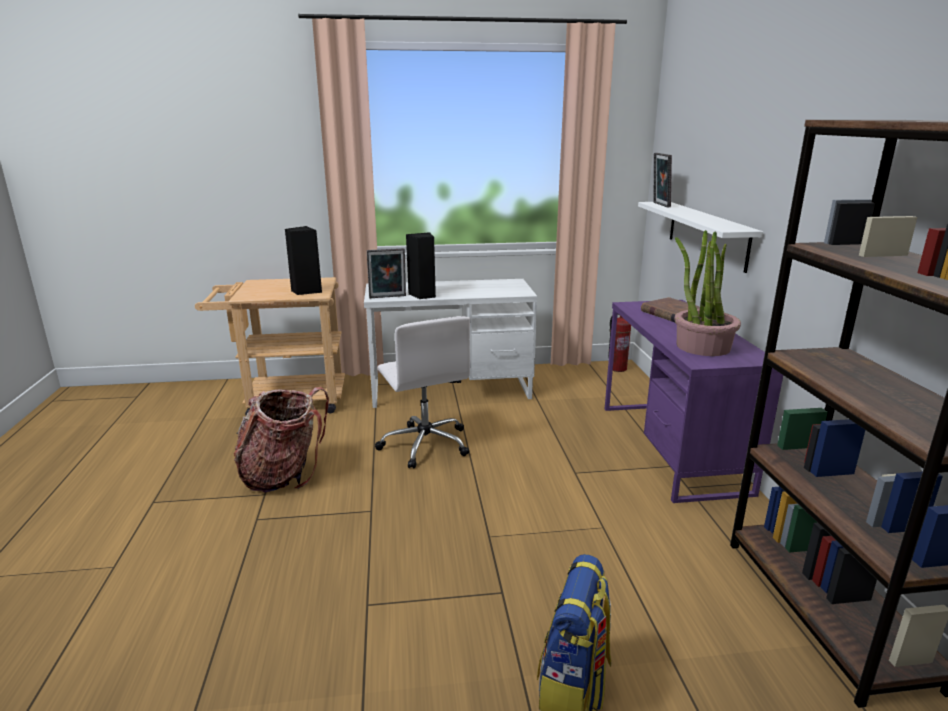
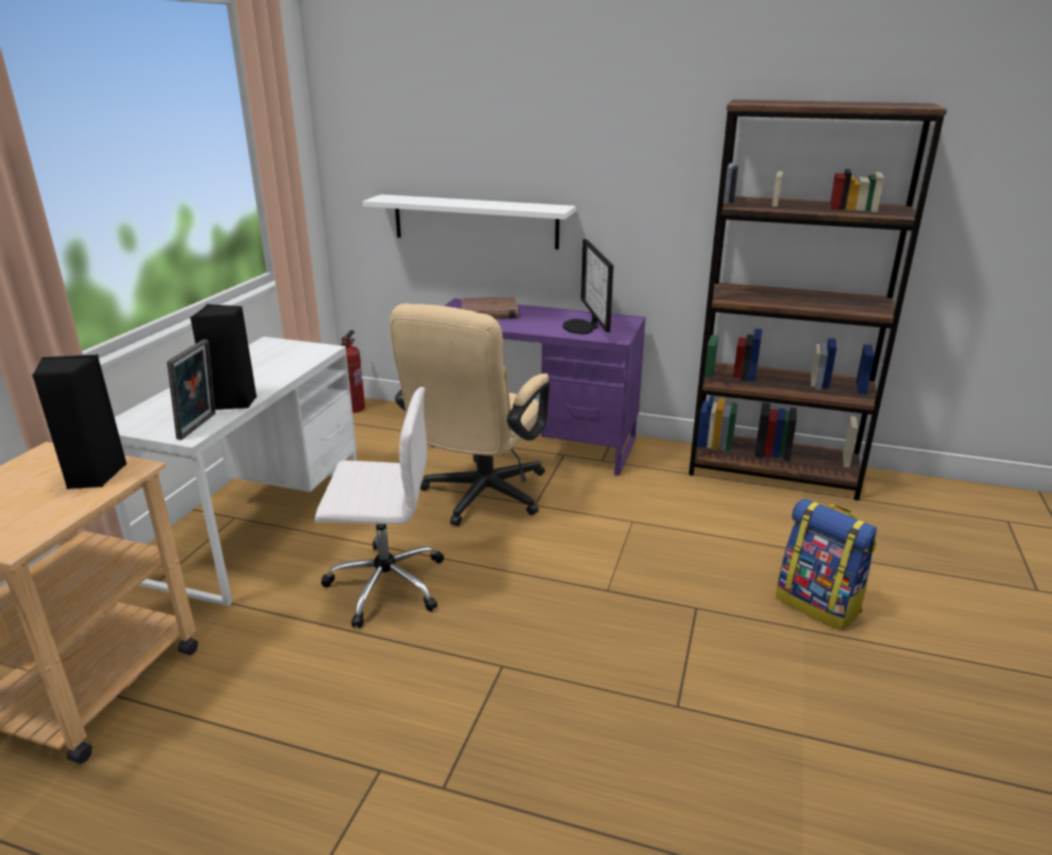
camera: 65 degrees left, 5 degrees up
backpack [234,387,329,493] -> none
picture frame [653,153,672,208] -> none
potted plant [675,230,741,356] -> monitor [563,239,613,334]
none -> beige office chair [390,304,550,526]

